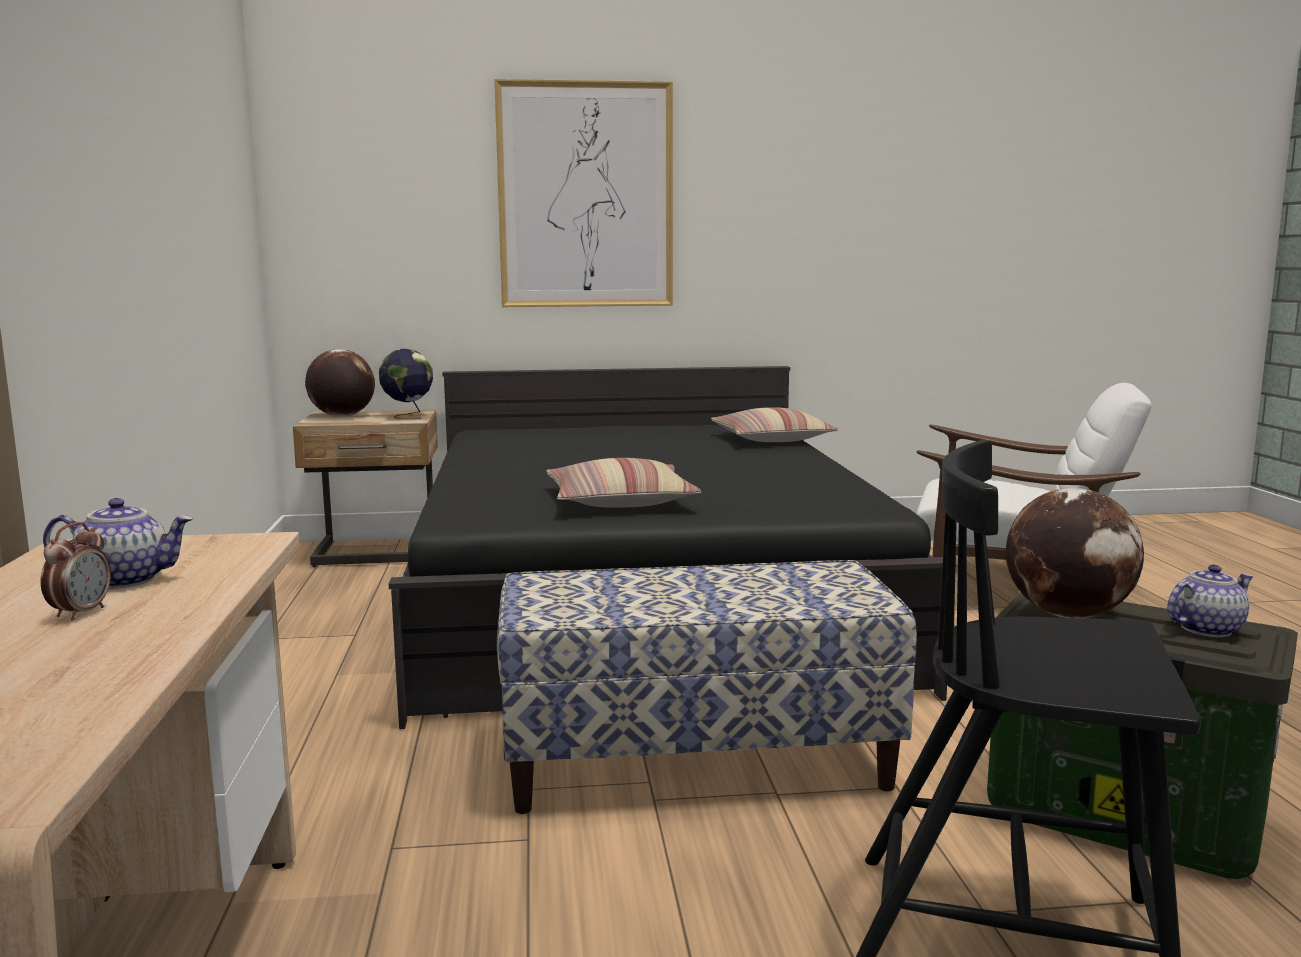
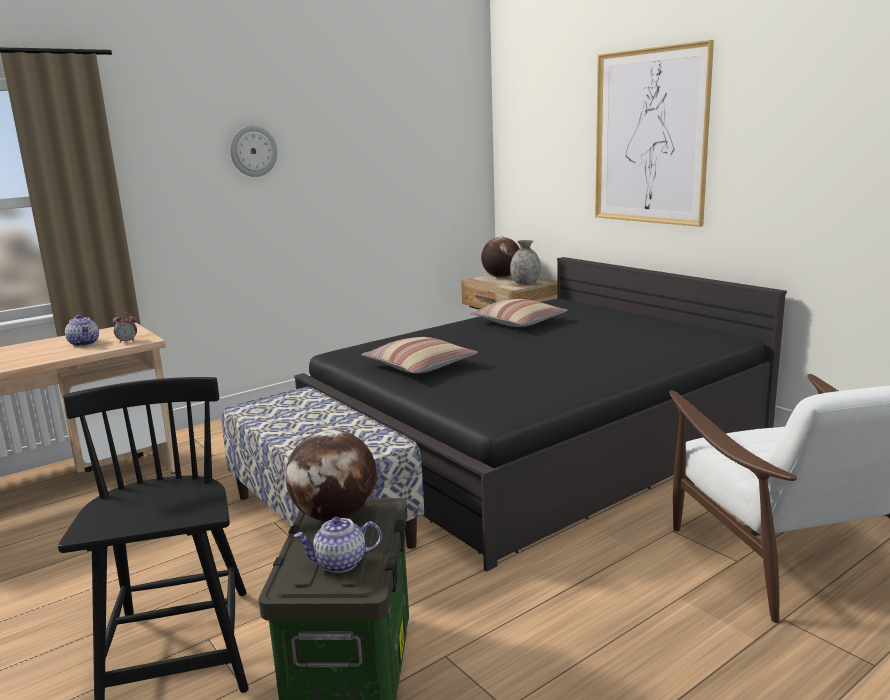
camera: 60 degrees right, 5 degrees up
alarm clock [40,522,111,621] -> alarm clock moved to [113,313,137,343]
globe [379,349,433,419] -> grey vase [510,240,541,285]
pillow [711,407,838,442] -> pillow moved to [470,299,568,327]
teapot [1167,565,1253,637] -> teapot turned 135 degrees clockwise [294,517,382,573]
none -> wall clock [230,125,277,177]

